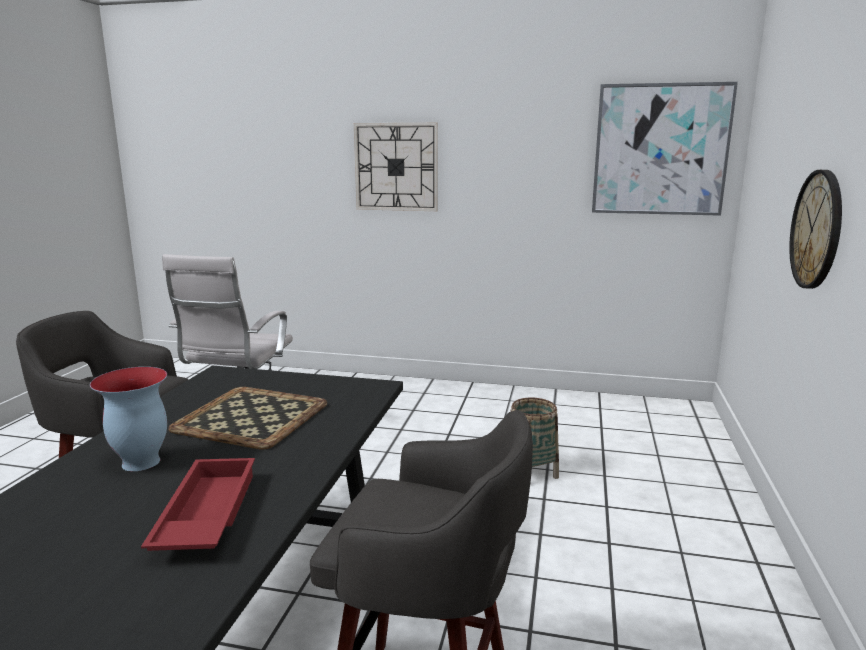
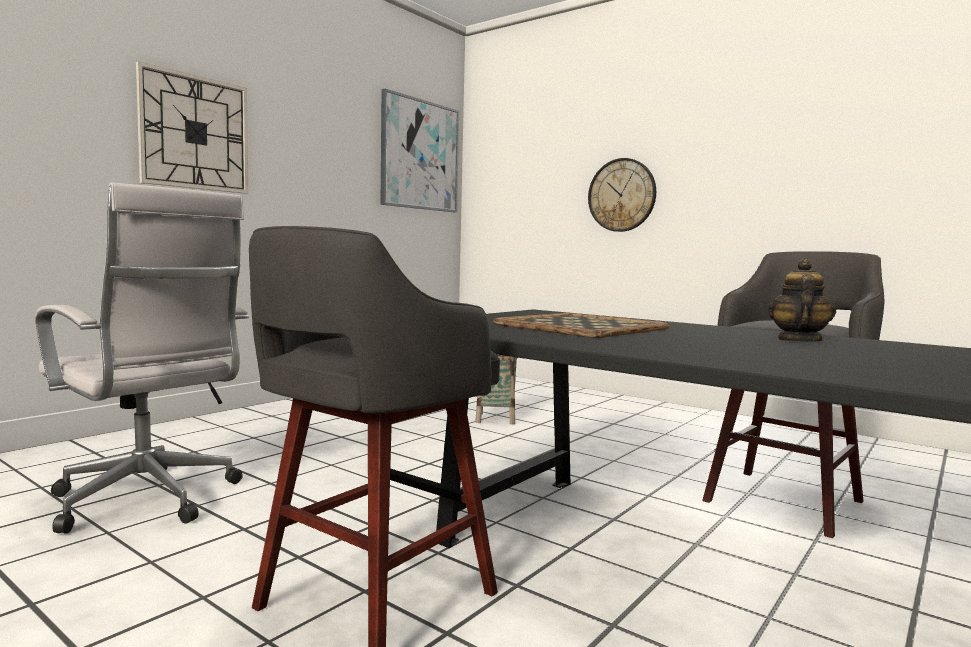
camera: 65 degrees left, 10 degrees down
vase [90,367,167,471] -> none
red tray [141,458,255,551] -> teapot [768,259,836,342]

